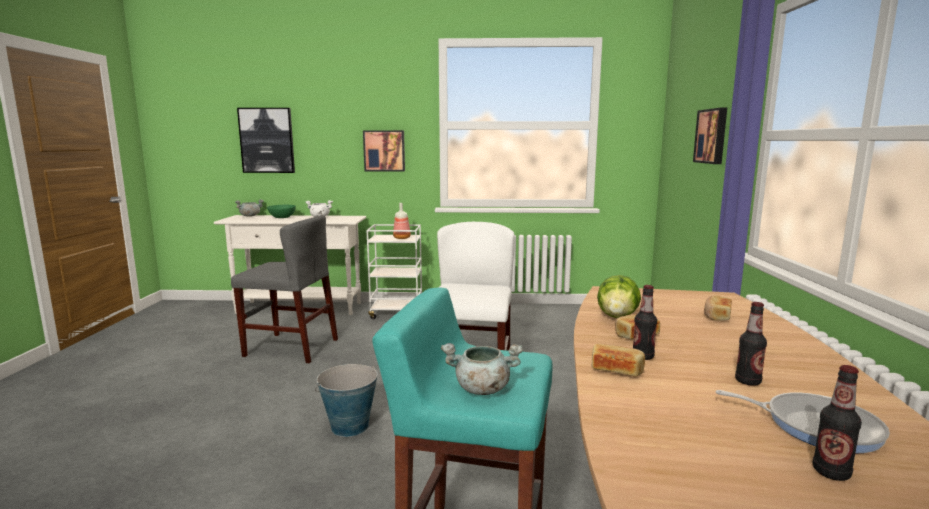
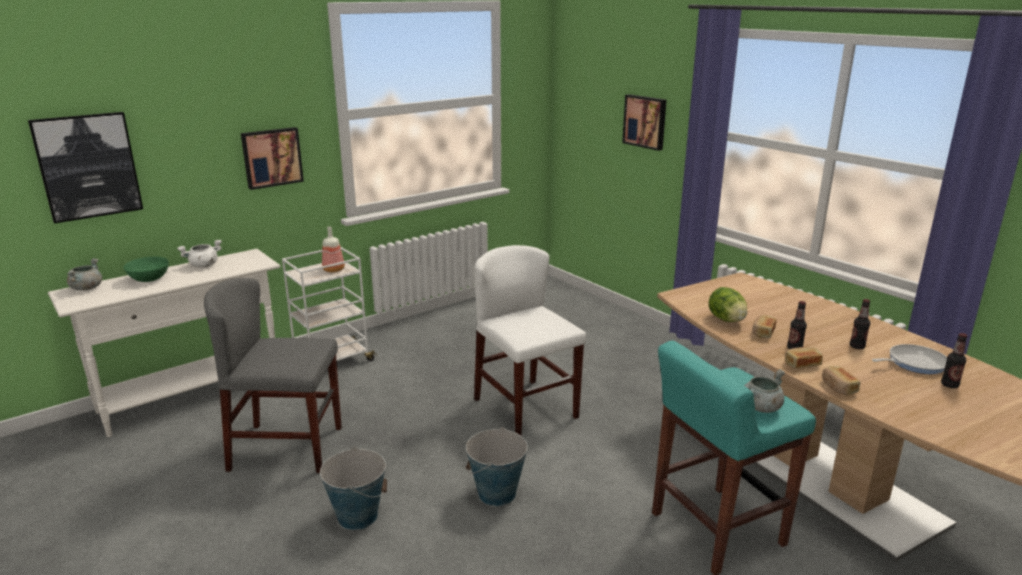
camera: 40 degrees left, 10 degrees up
grey chair [231,215,338,363] -> grey chair turned 150 degrees counterclockwise [204,278,342,473]
bread [704,295,732,321] -> bread moved to [822,366,860,396]
none -> bucket [320,447,387,530]

